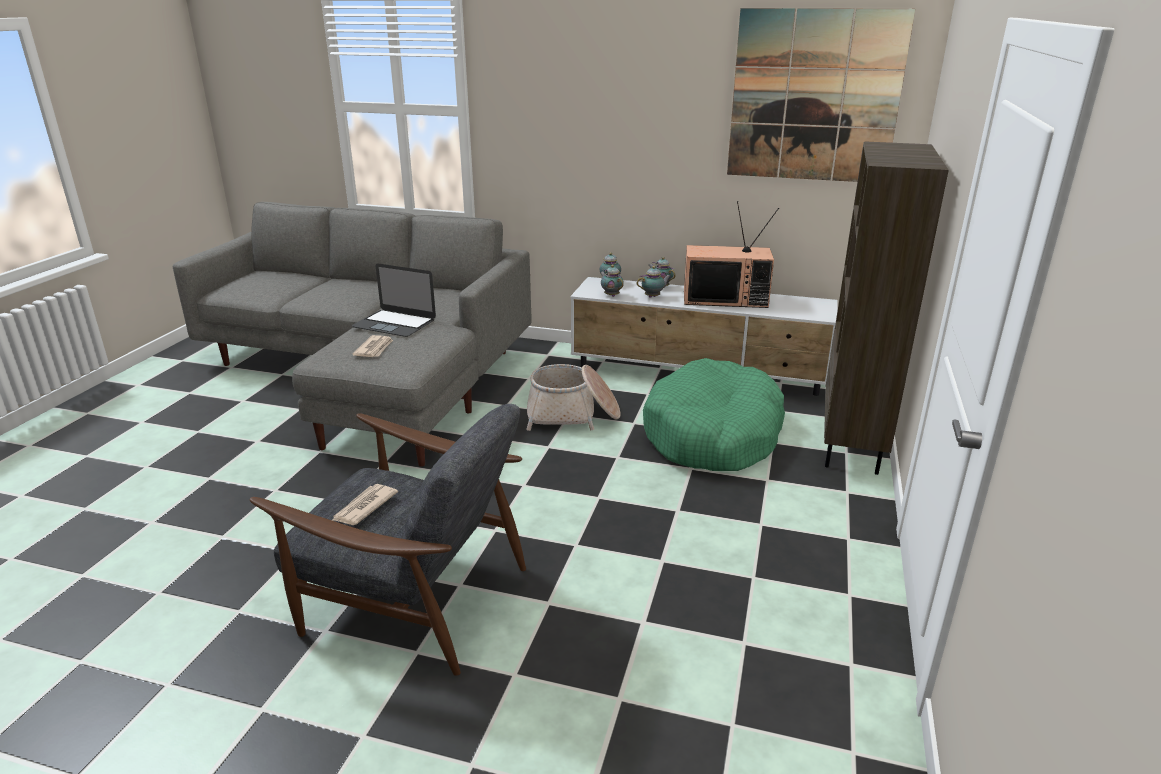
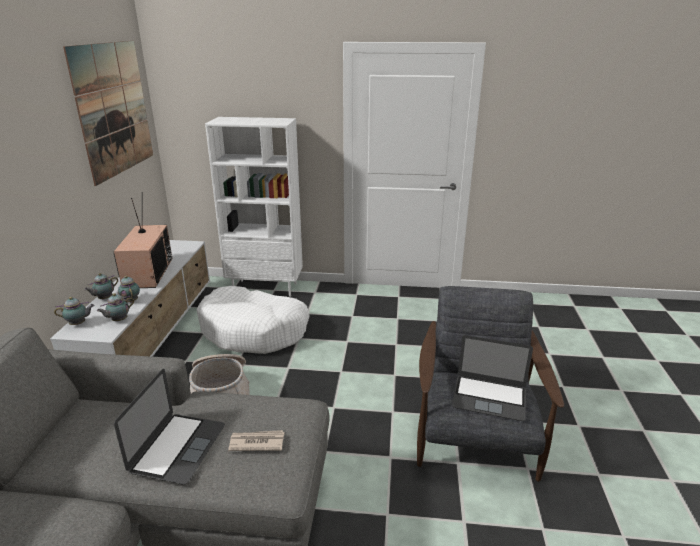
camera: 100 degrees left, 0 degrees up
newspaper [332,484,398,525] -> laptop [452,335,533,421]
green dog bed [643,358,785,471] -> white dog bed [196,286,310,354]
brown bookcase [824,141,949,475] -> white bookcase [205,117,303,297]

